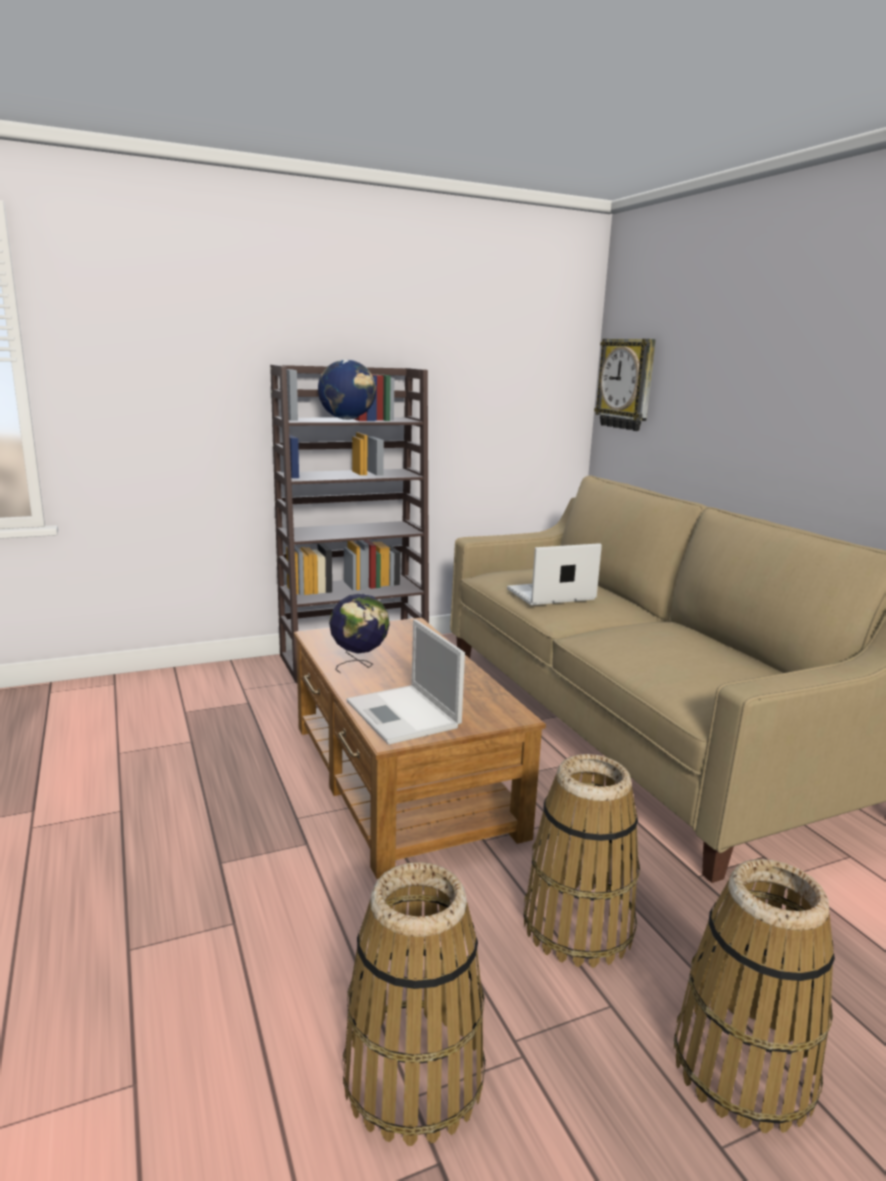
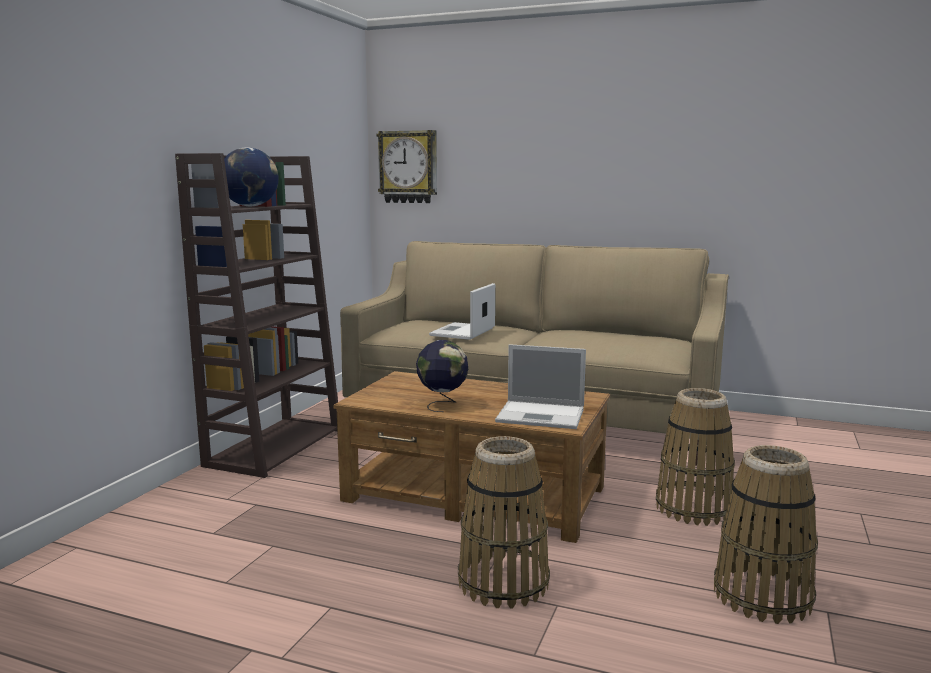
camera: 45 degrees left, 5 degrees down
basket [674,859,835,1133] -> basket moved to [458,436,550,609]

